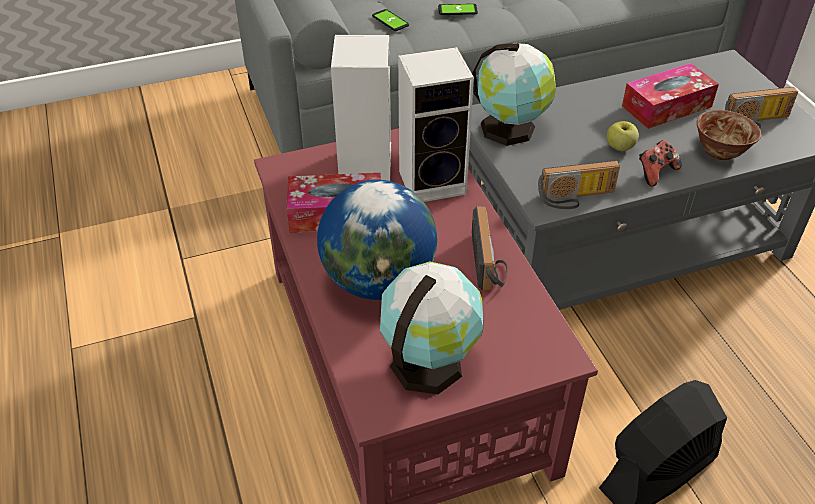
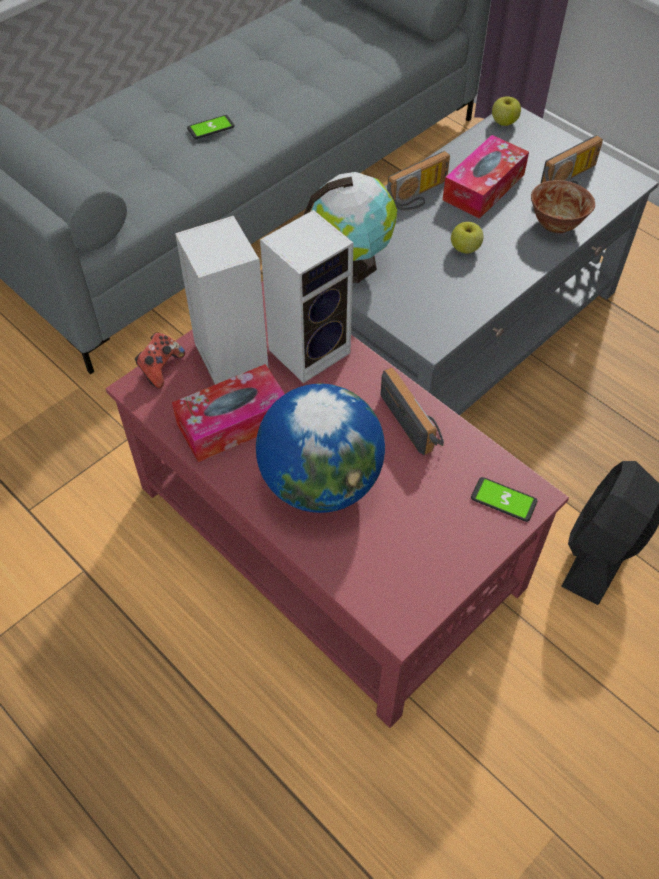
camera: 25 degrees left, 10 degrees up
phone [372,9,409,31] -> phone moved to [471,477,537,522]
globe [380,261,483,394] -> none
radio [538,160,620,209] -> radio moved to [387,151,450,210]
game controller [639,140,682,187] -> game controller moved to [135,333,185,389]
none -> apple [492,96,521,126]

